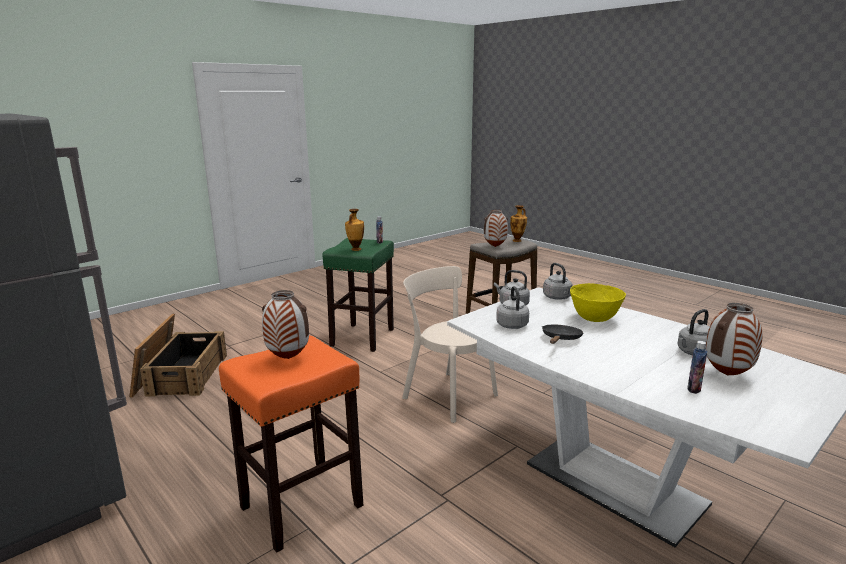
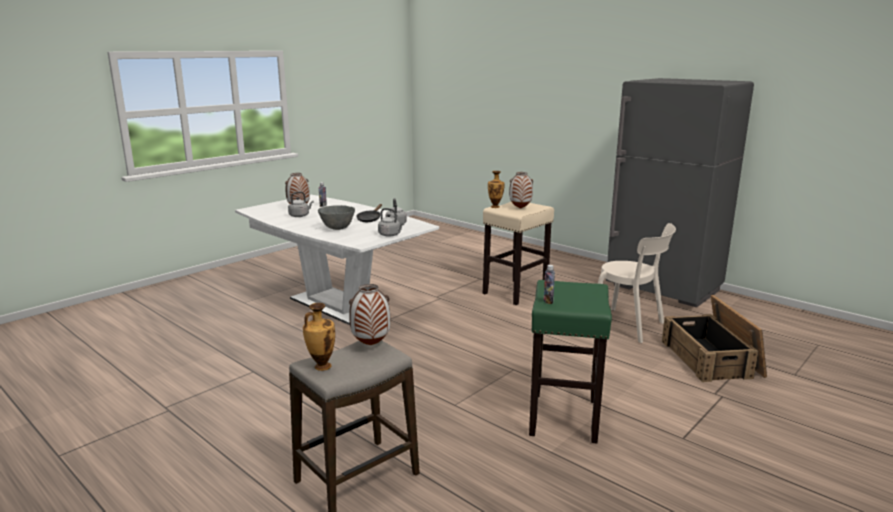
camera: 175 degrees right, 0 degrees up
orange stool [219,336,363,553] -> beige stool [483,202,554,305]
vase [345,209,364,251] -> vase moved to [488,171,505,208]
beige chair [402,266,498,423] -> beige chair moved to [598,223,676,343]
grey kettle [543,263,573,300] -> none
yellow bowl [570,283,626,322] -> grey bowl [318,205,355,230]

